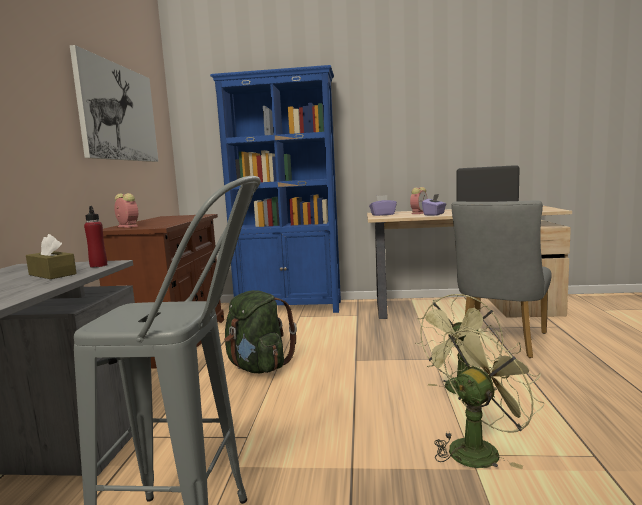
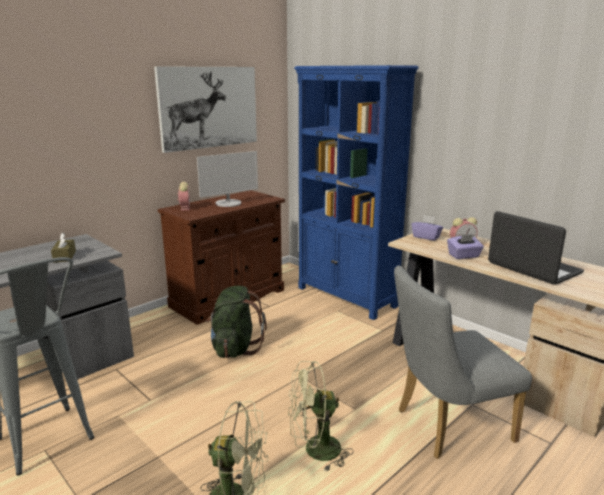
camera: 40 degrees right, 10 degrees up
red bottle [84,206,107,267] -> none
none -> monitor [197,151,258,207]

